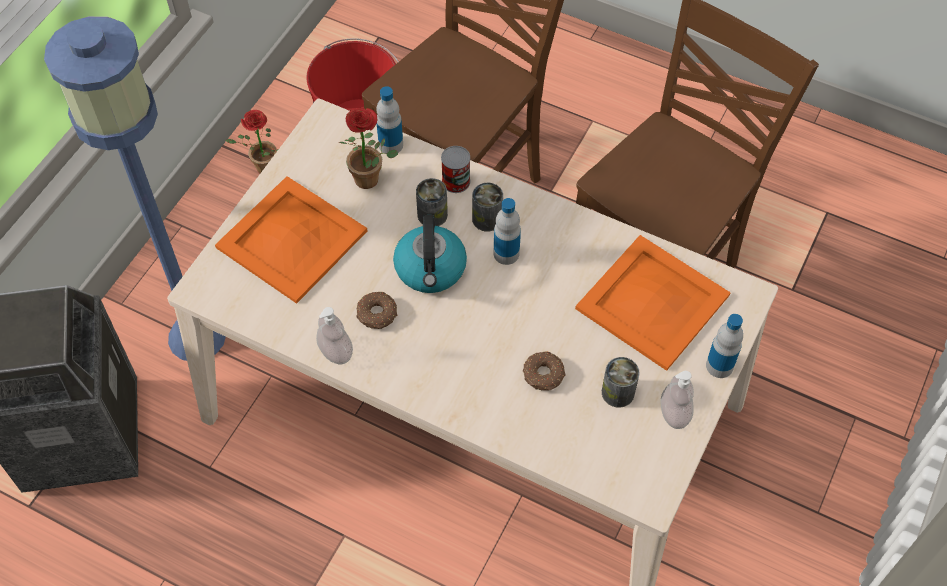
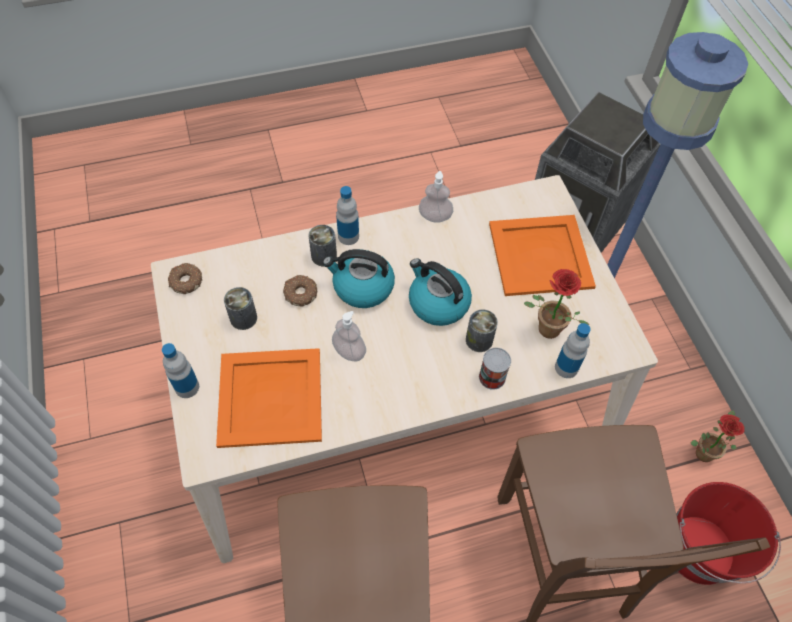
camera: 135 degrees right, 0 degrees up
donut [356,292,397,329] -> donut moved to [168,263,202,294]
can [472,183,503,232] -> can moved to [309,225,337,266]
bottle [494,198,521,265] -> bottle moved to [336,186,359,245]
soap dispenser [660,371,694,429] -> soap dispenser moved to [332,311,366,361]
none -> kettle [323,249,395,308]

